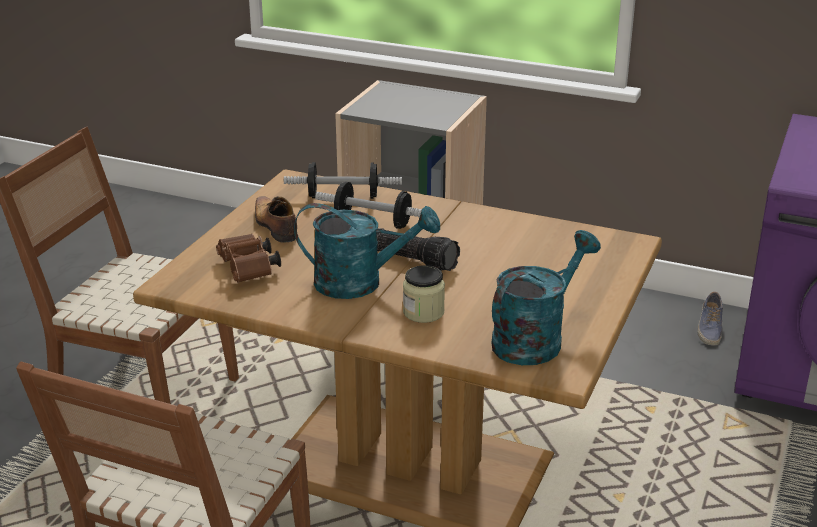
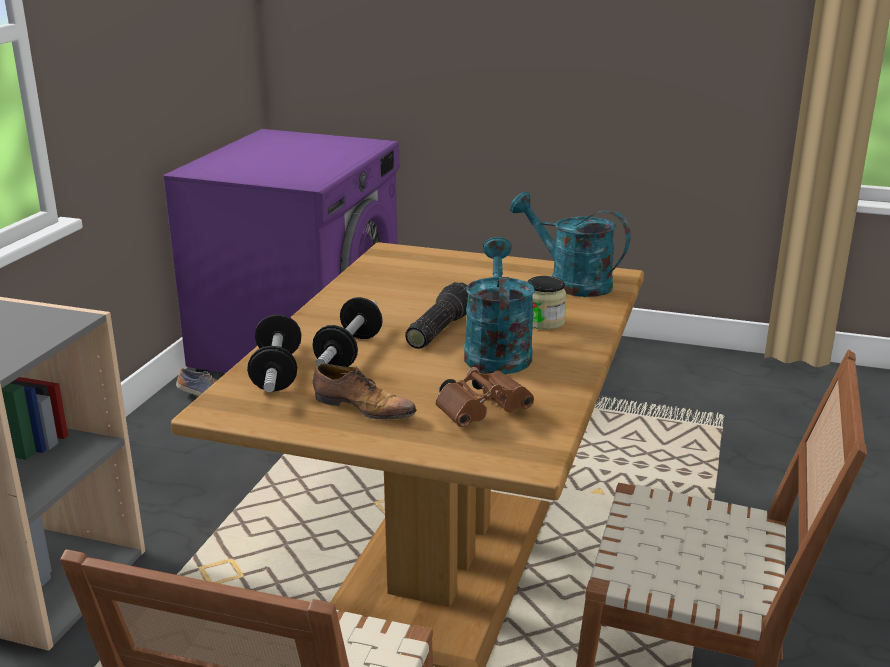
camera: 95 degrees left, 5 degrees down
shoe [255,196,297,243] -> shoe turned 120 degrees counterclockwise [313,363,417,420]

